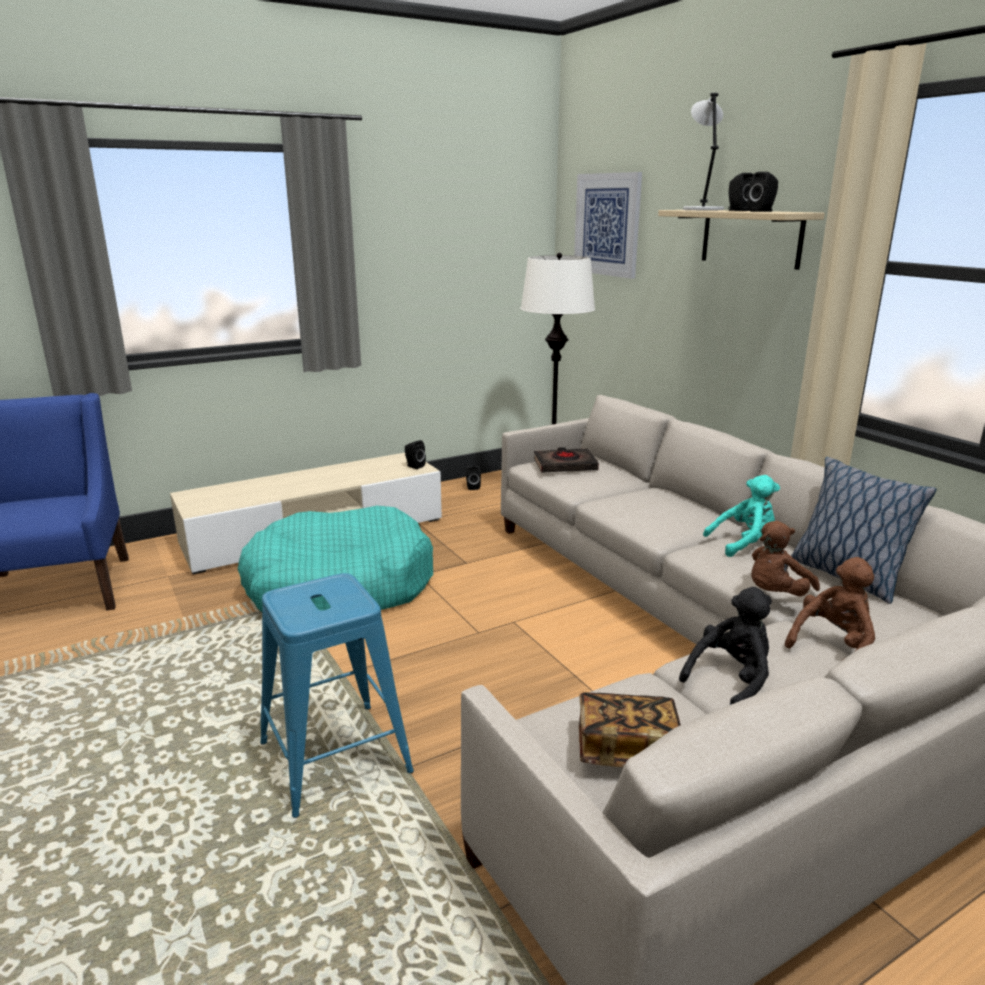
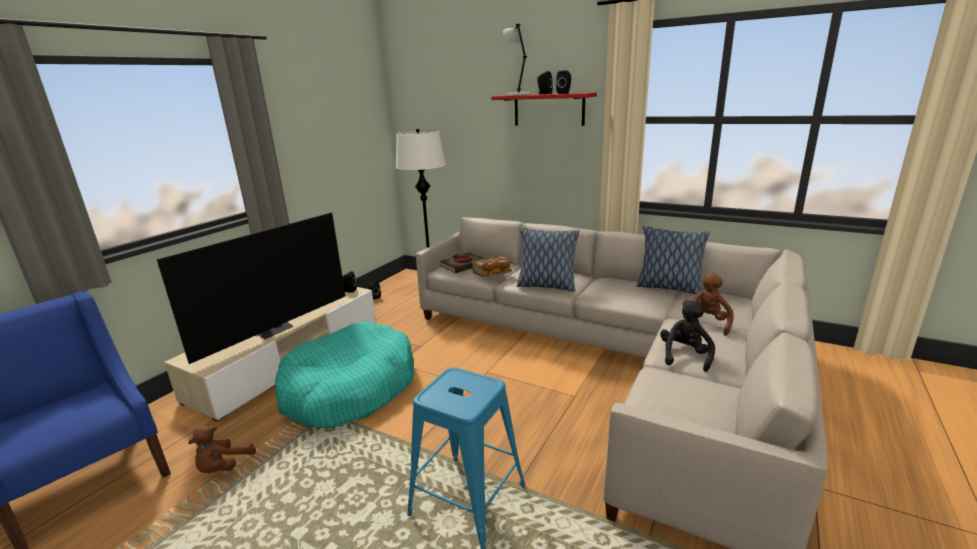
camera: 30 degrees left, 0 degrees up
picture [574,172,642,279] -> none
book [579,692,681,767] -> book moved to [472,256,512,277]
beige shelf [658,210,825,270] -> red shelf [491,92,597,126]
turquoise plush toy [703,475,780,557] -> none
brown plush toy [751,521,820,596] -> brown plush toy moved to [188,425,256,473]
none -> television [157,213,346,364]
none -> pillow [517,228,579,292]

